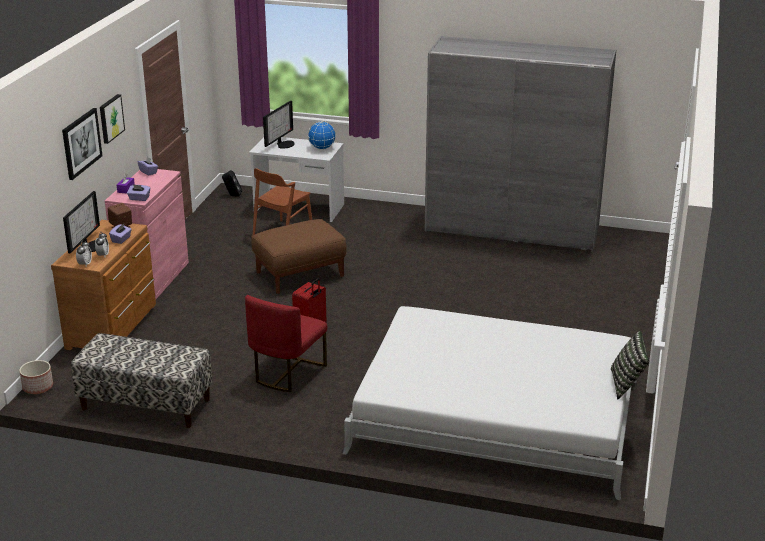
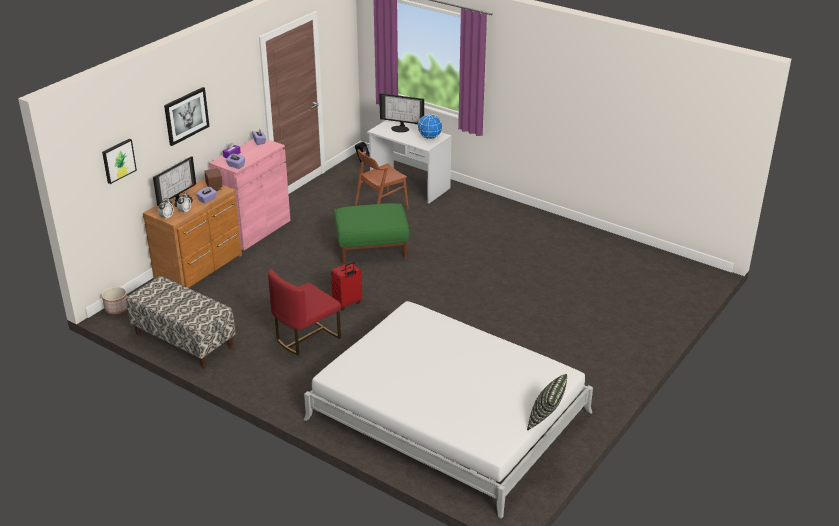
camera: 20 degrees right, 5 degrees up
picture [100,94,125,144] -> picture moved to [102,139,137,184]
brown ottoman [251,219,347,294] -> green ottoman [334,203,409,264]
monitor [263,101,295,149] -> monitor turned 60 degrees clockwise [379,93,424,132]
grey wardrobe [425,36,616,252] -> none

